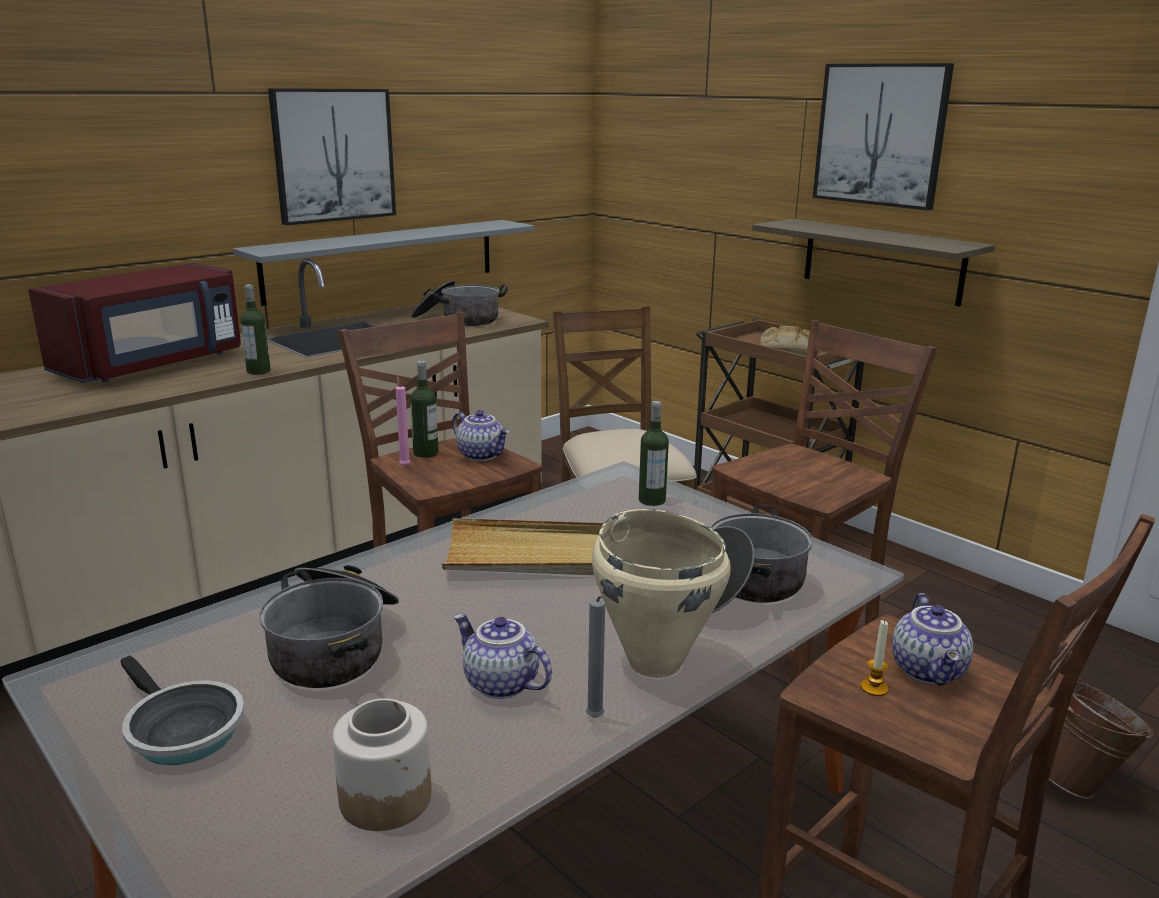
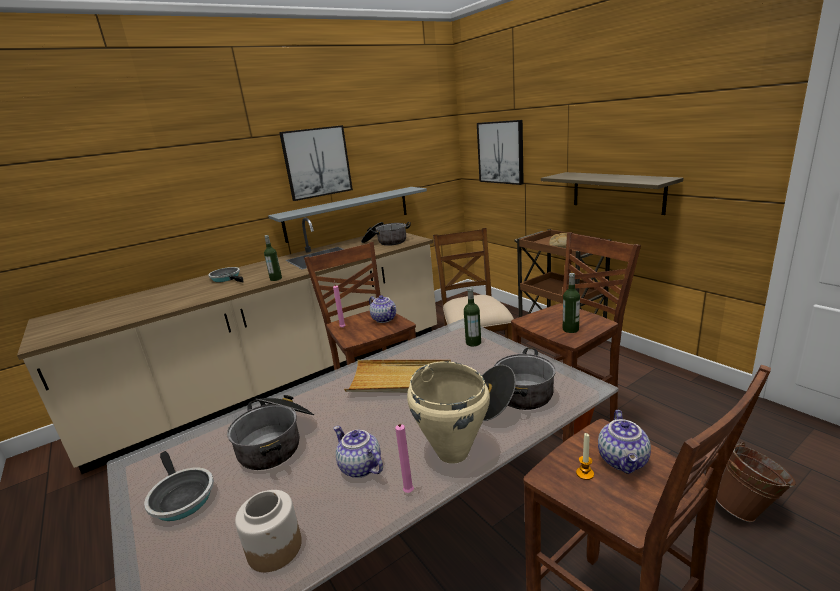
camera: 10 degrees right, 0 degrees up
red microwave [28,263,241,383] -> frying pan [208,267,243,282]
bottle [410,361,439,458] -> bottle moved to [563,273,580,333]
grey candle [586,596,605,718] -> pink candle [395,424,414,493]
picture [813,63,954,210] -> picture moved to [477,120,524,185]

